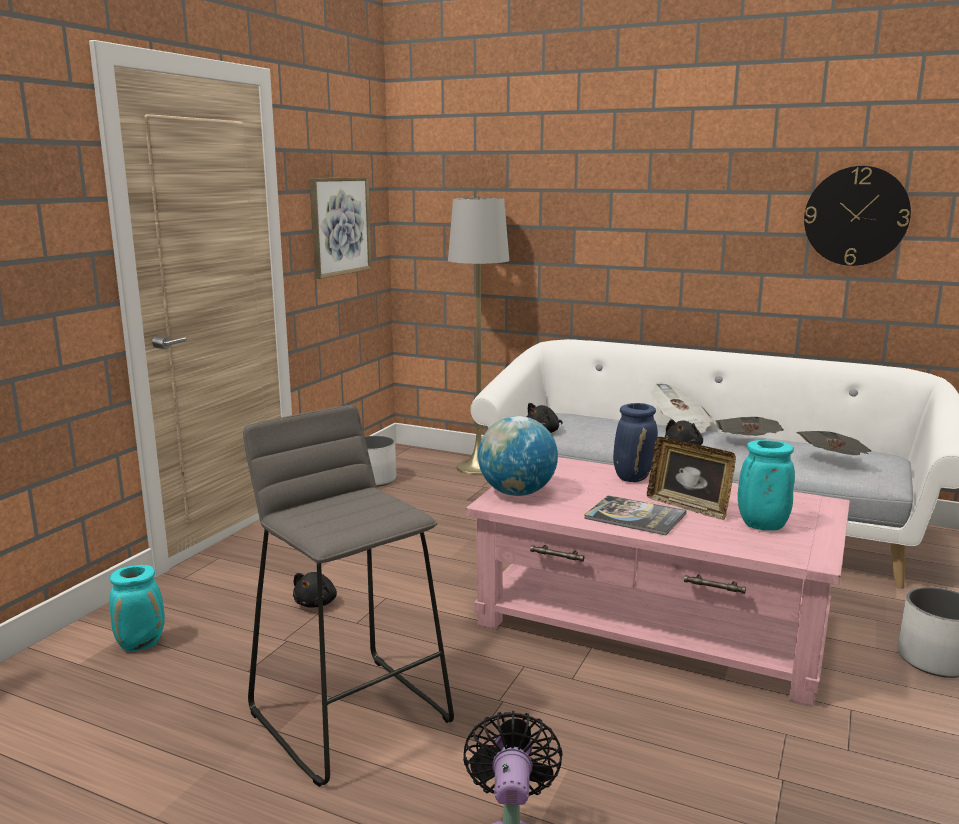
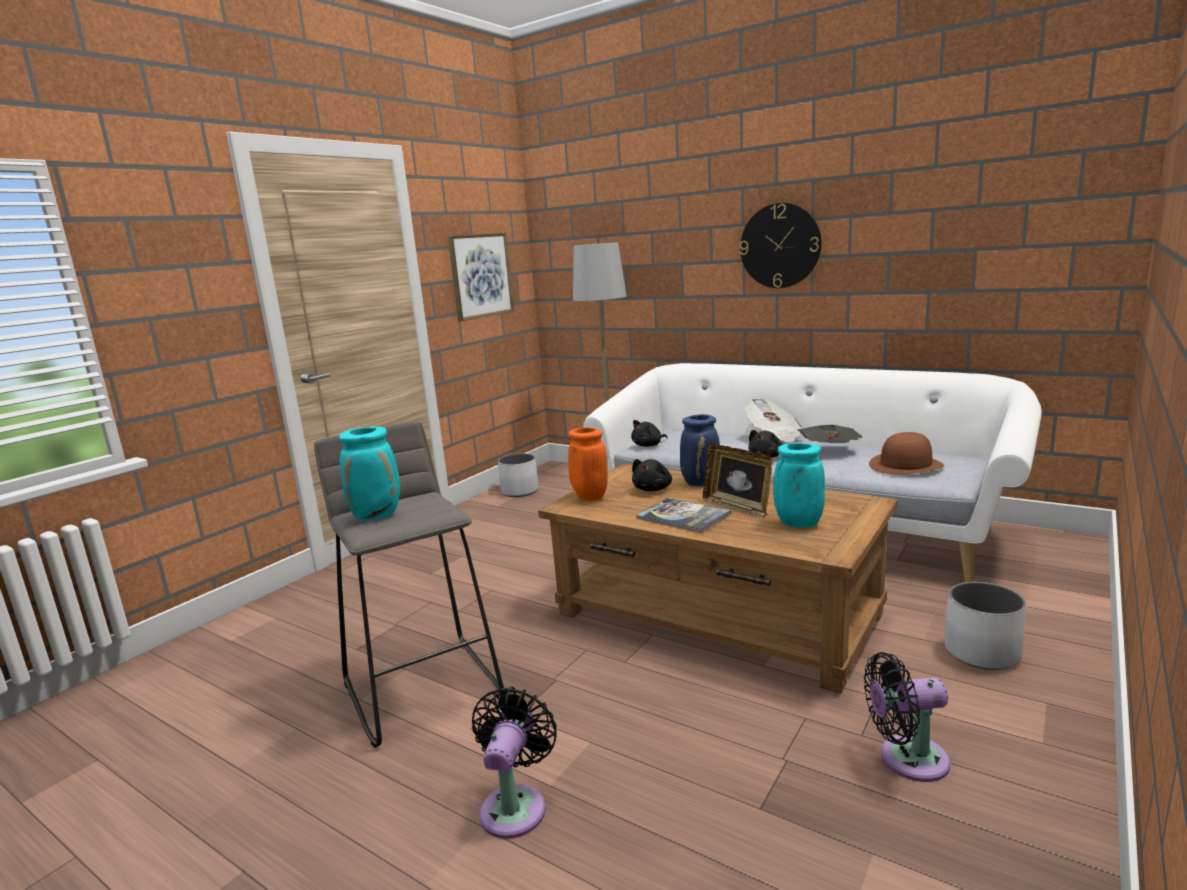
camera: 10 degrees right, 0 degrees up
turquoise vase [109,565,165,651] -> turquoise vase moved to [339,427,400,520]
black plush toy [293,572,337,608] -> black plush toy moved to [632,459,672,491]
pink coffee table [466,457,850,707] -> brown coffee table [538,464,898,693]
globe [478,416,558,496] -> orange vase [568,428,608,501]
newspaper [796,431,871,455] -> brown hat [869,432,944,475]
wall clock [804,166,911,266] -> wall clock moved to [740,203,821,288]
none -> black fan [864,652,950,782]

